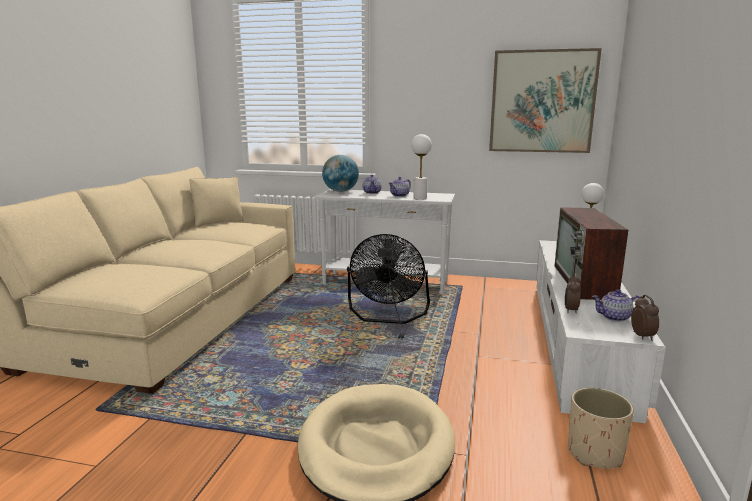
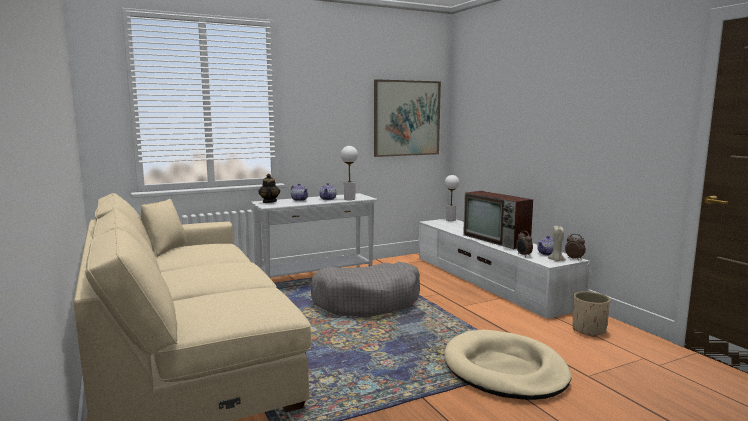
camera: 40 degrees left, 5 degrees down
globe [322,155,359,192] -> teapot [258,174,280,203]
black fan [347,234,430,339] -> grey dog bed [311,262,420,317]
none -> beige candle [548,226,566,262]

